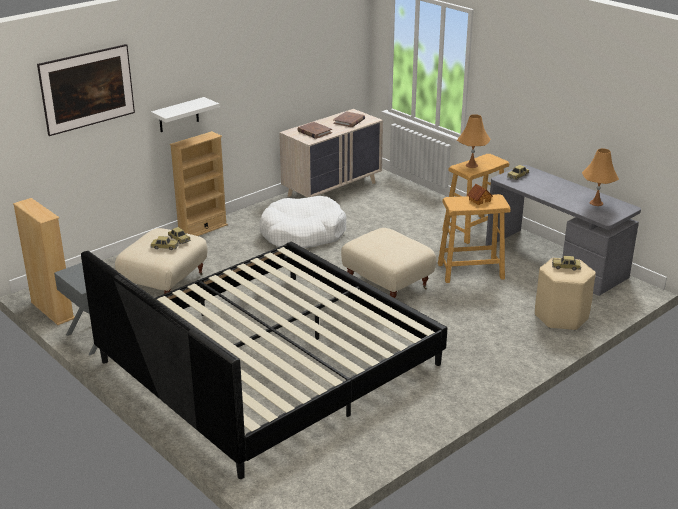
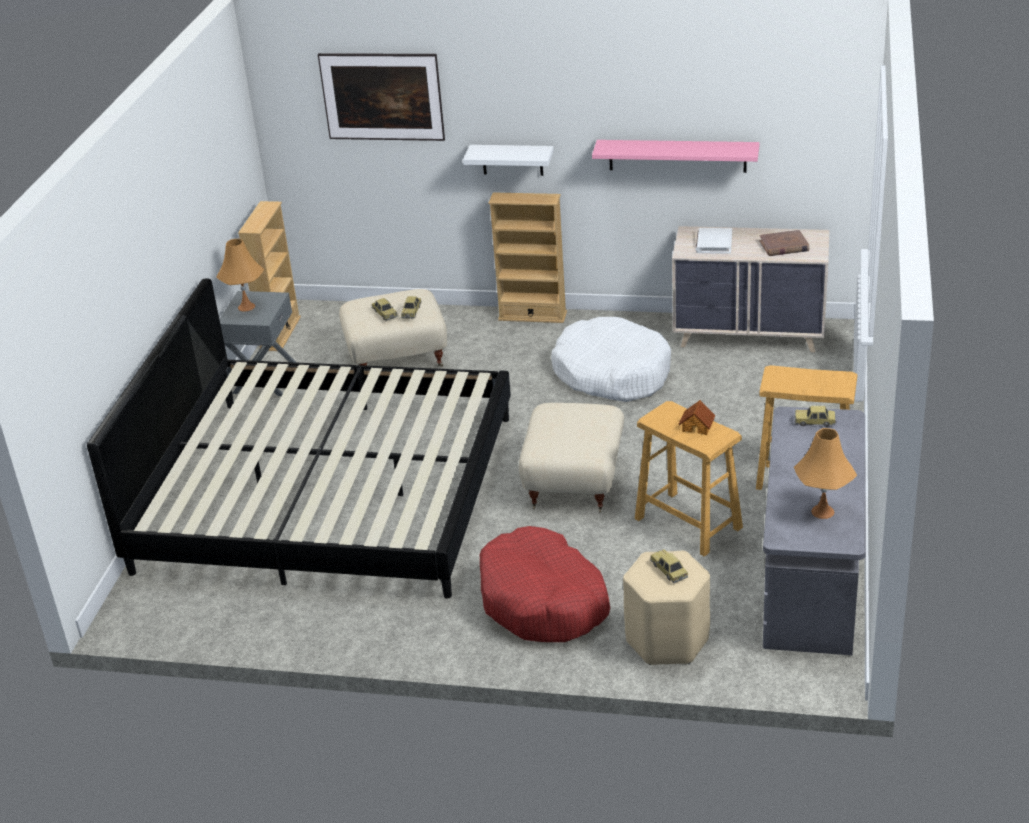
camera: 55 degrees right, 5 degrees up
brown book [298,122,332,139] -> white book [696,228,732,254]
orange table lamp [457,114,491,168] -> orange table lamp moved to [217,239,264,312]
none -> red dog bed [480,526,610,642]
none -> pink shelf [592,140,760,173]

